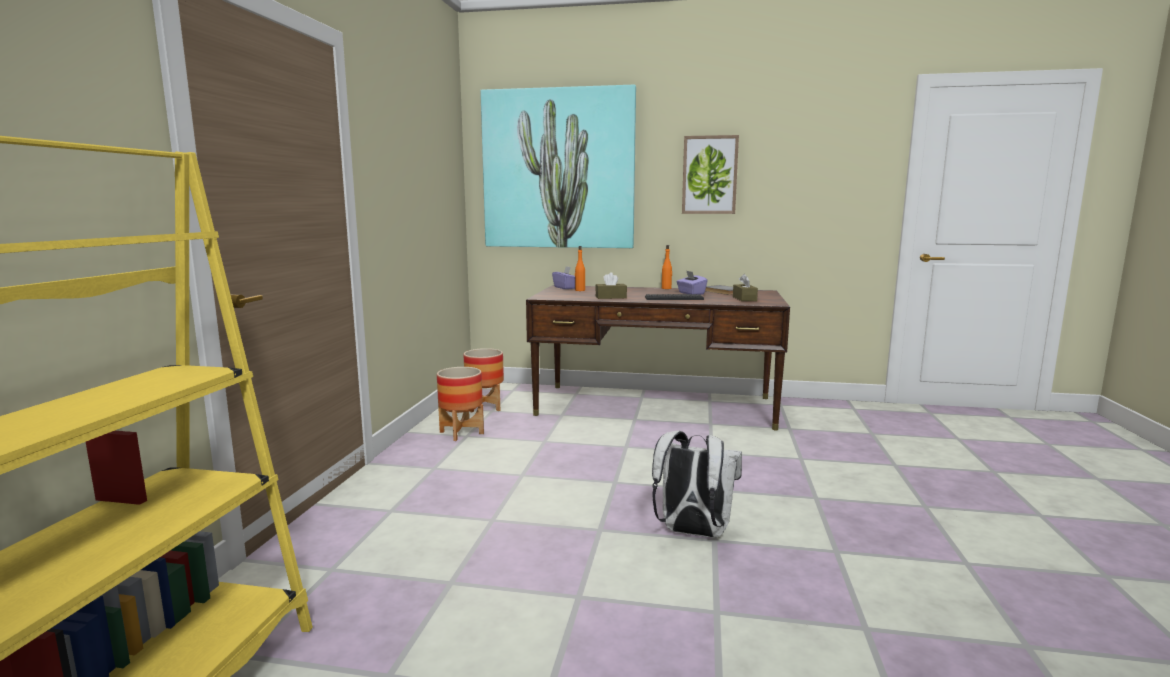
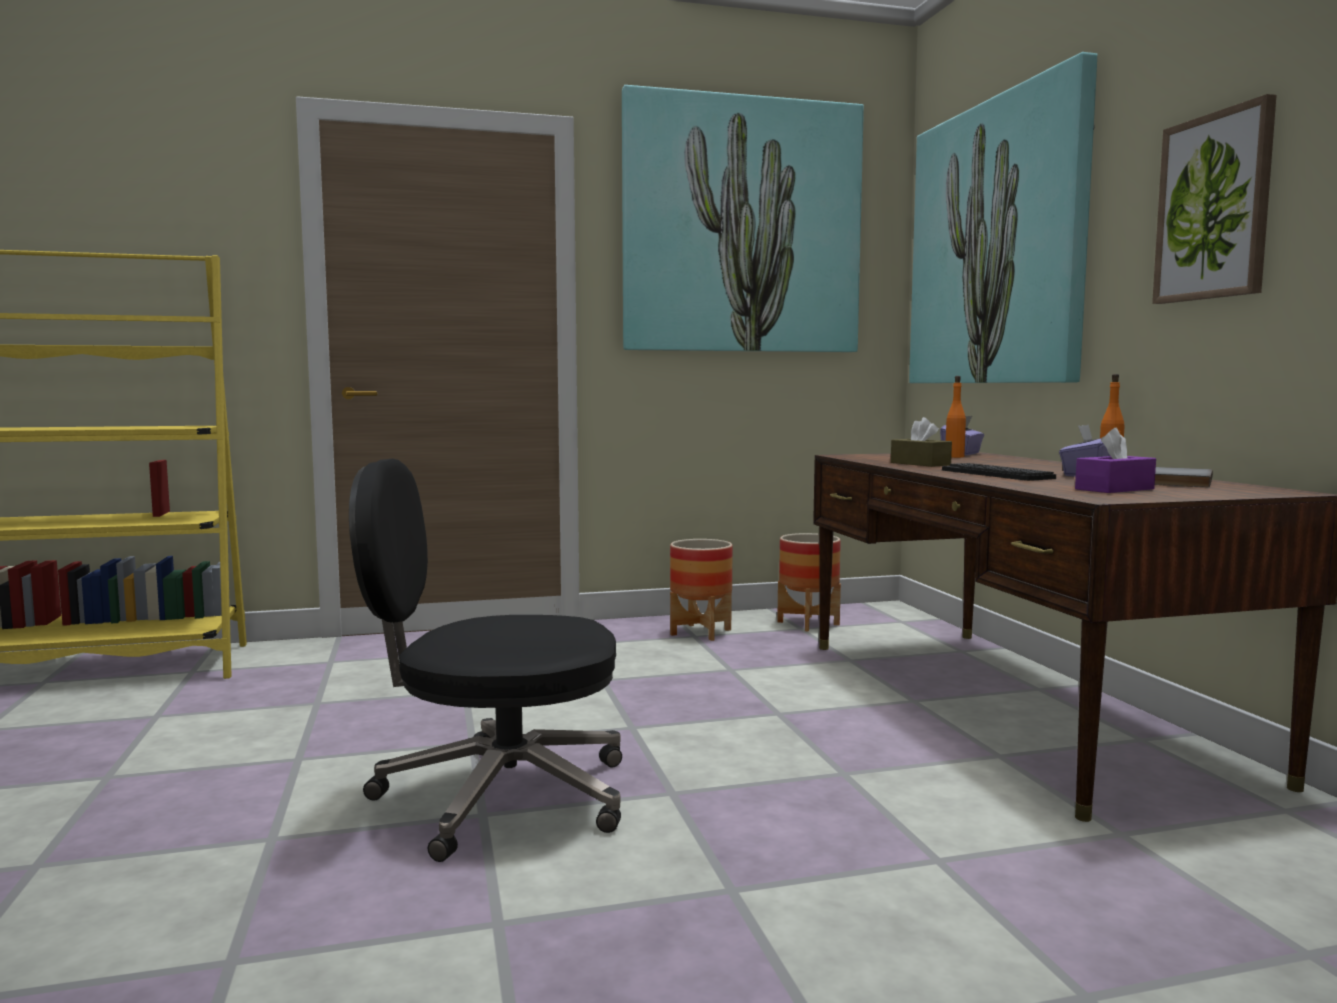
camera: 65 degrees right, 5 degrees down
white backpack [652,431,742,538] -> black office chair [349,459,622,862]
brown tissue box [733,274,758,301] -> purple tissue box [1075,428,1156,493]
none -> picture [622,85,864,352]

